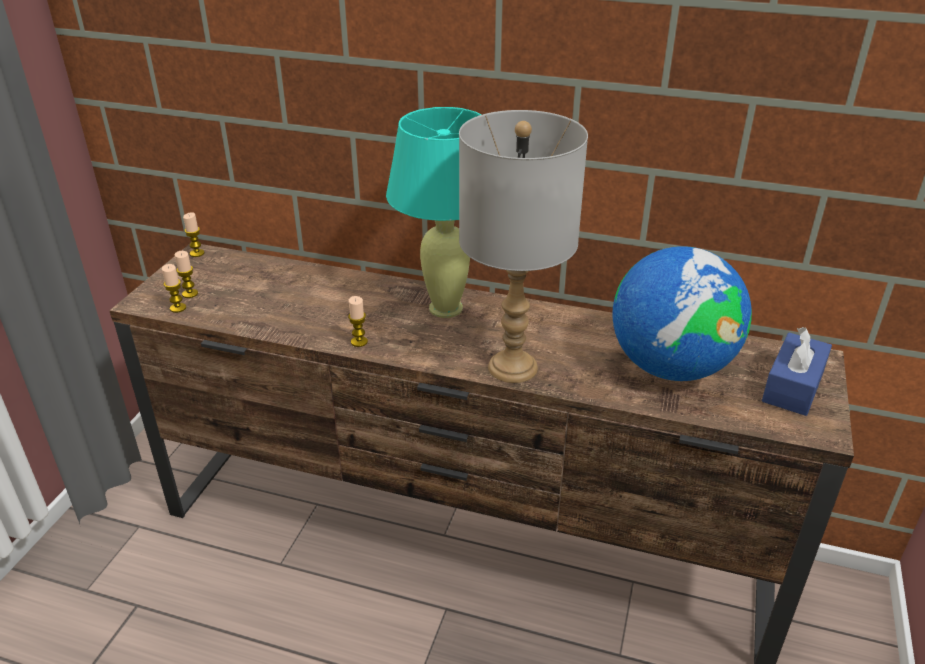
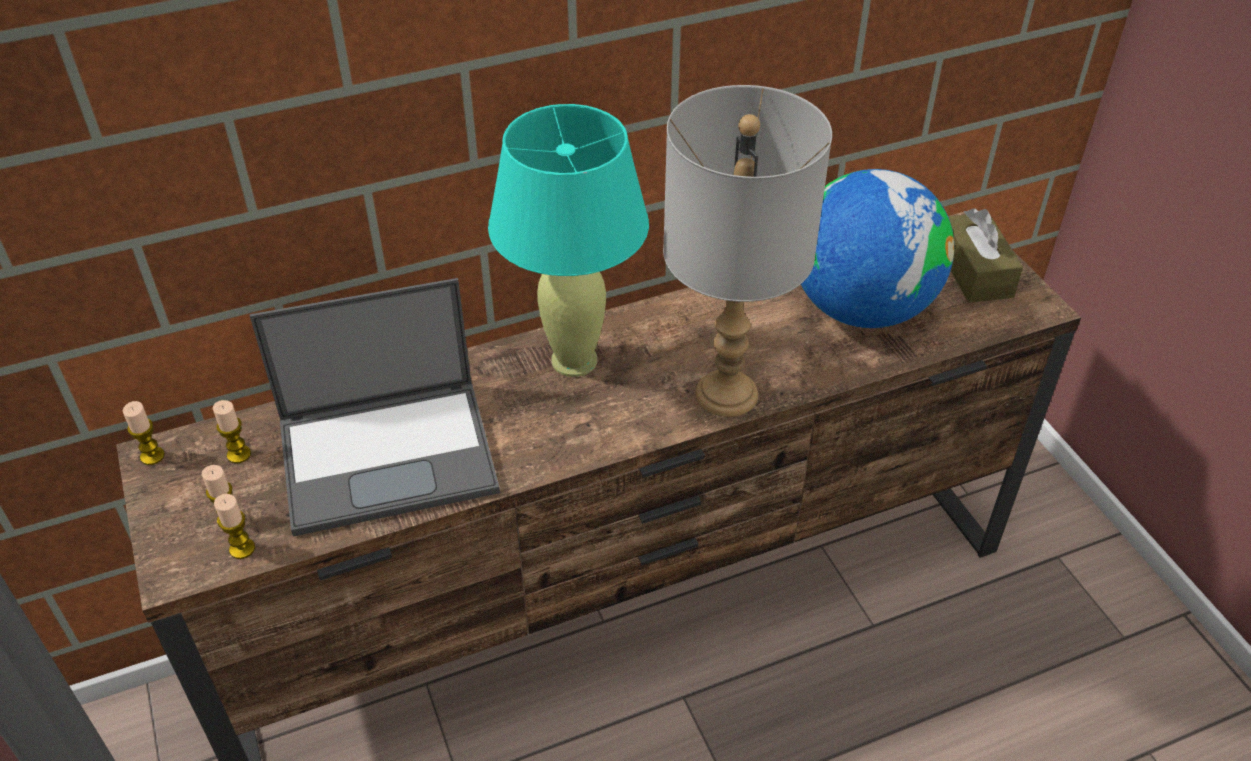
camera: 40 degrees left, 10 degrees up
candle [348,296,368,347] -> candle moved to [213,400,251,464]
blue tissue box [762,327,832,416] -> brown tissue box [948,208,1023,303]
none -> laptop [250,278,500,537]

